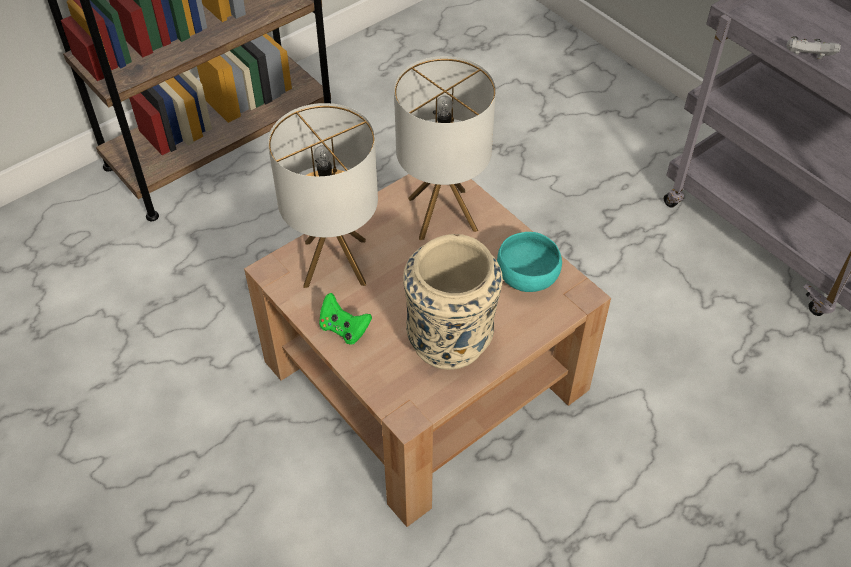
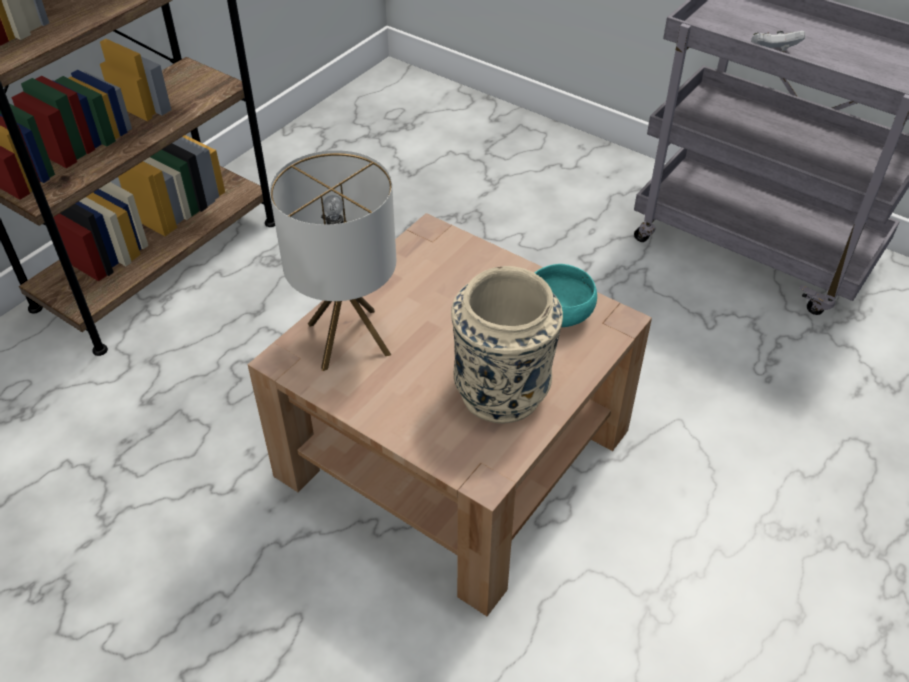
camera: 15 degrees left, 5 degrees down
green game controller [319,293,372,344] -> none
table lamp [394,56,496,240] -> none

